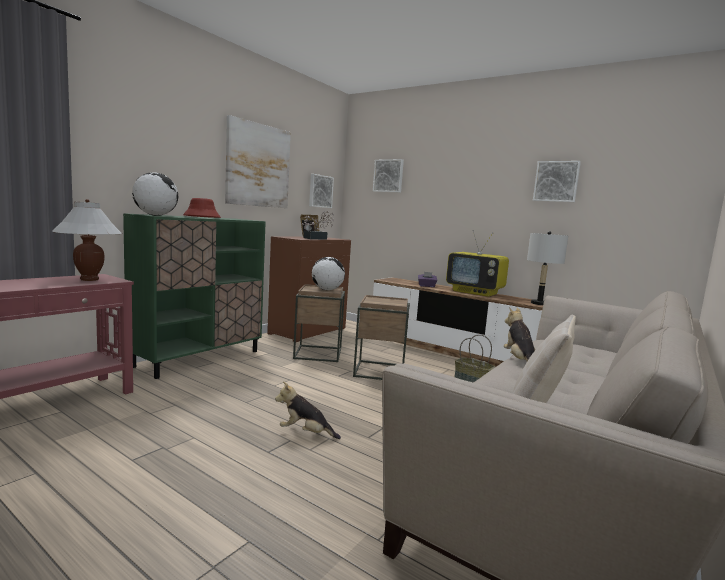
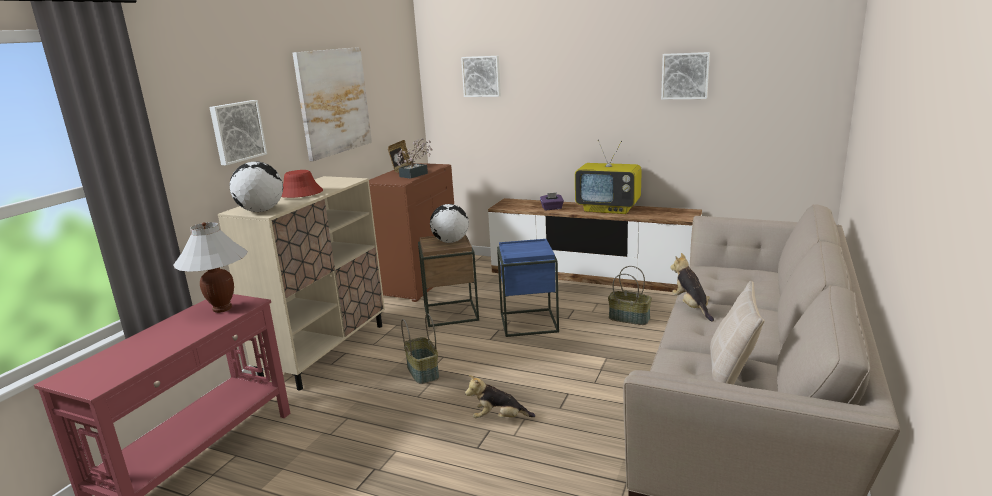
camera: 10 degrees left, 10 degrees up
green cabinet [123,213,266,379] -> beige cabinet [218,176,385,390]
picture [309,174,334,208] -> picture moved to [209,100,267,165]
brown side table [353,295,410,380] -> blue side table [497,239,559,337]
grey table lamp [527,231,568,305] -> none
none -> basket [401,313,439,384]

